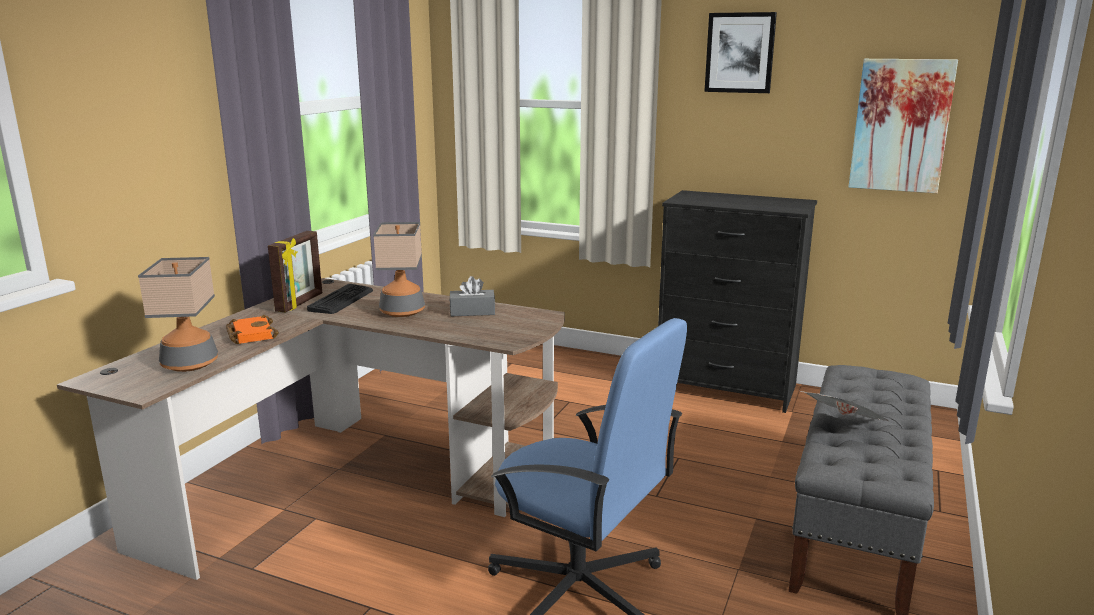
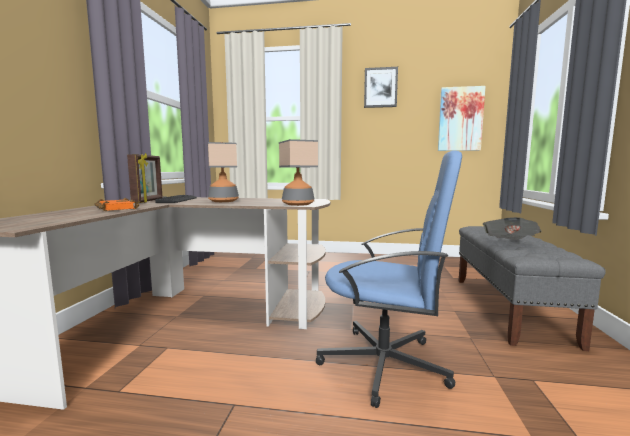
camera: 15 degrees left, 10 degrees down
table lamp [138,257,218,372] -> table lamp moved to [279,139,318,206]
grey tissue box [449,276,495,316] -> none
black dresser [658,190,817,413] -> none

